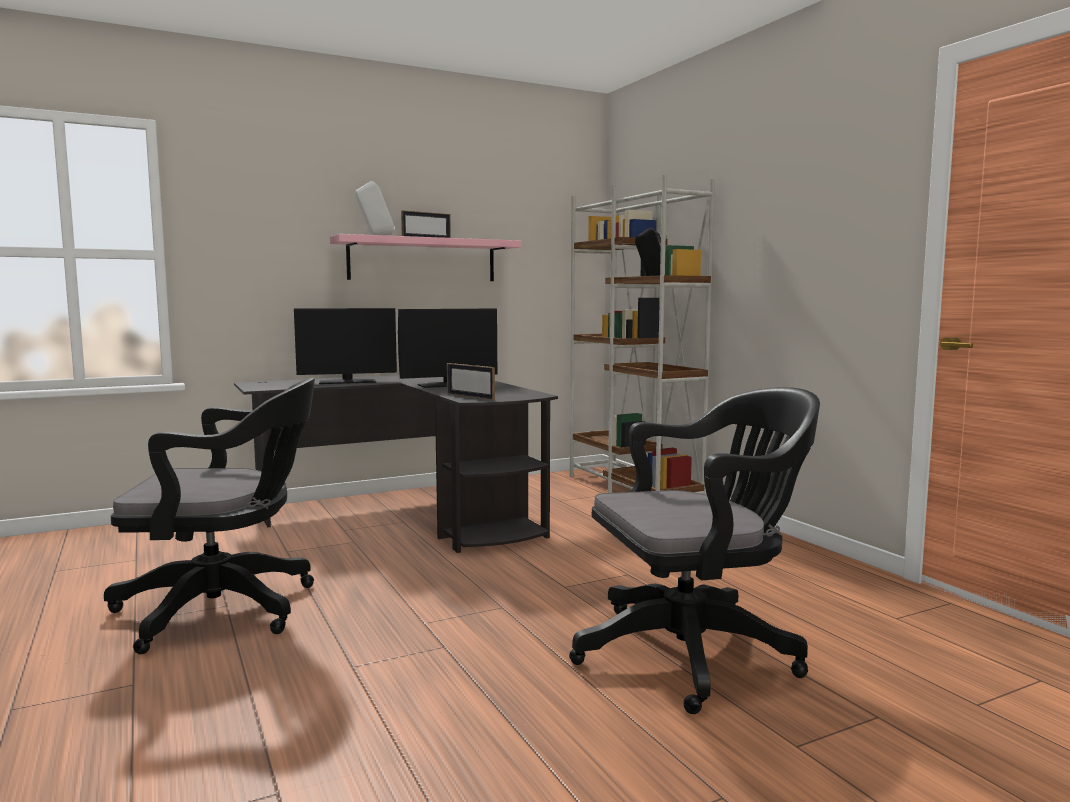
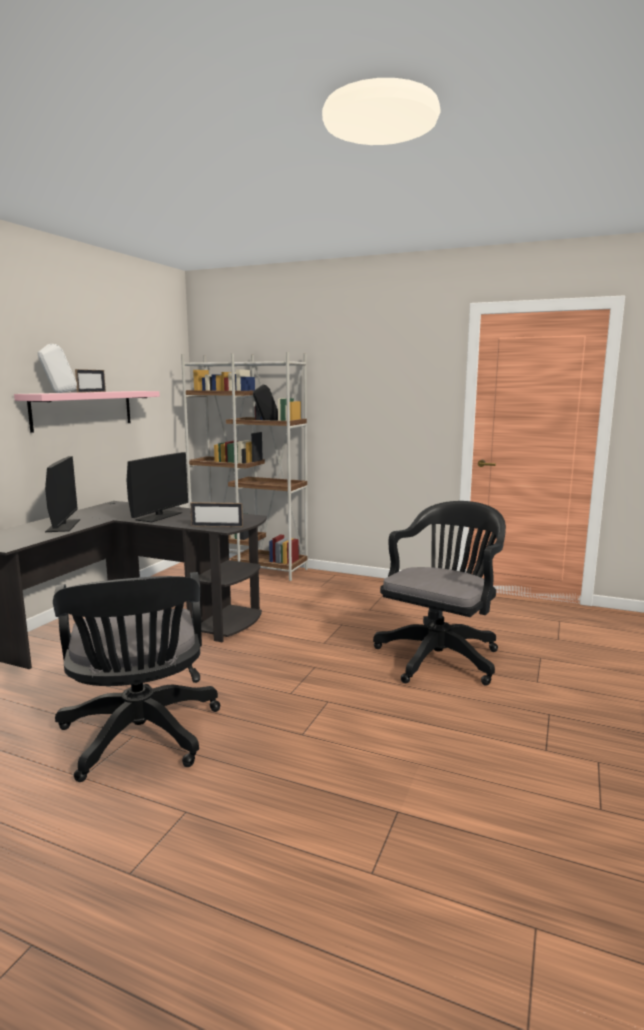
camera: 40 degrees left, 5 degrees up
black office chair [104,378,315,654] -> black office chair turned 120 degrees clockwise [53,572,221,782]
monitor [294,308,397,384] -> monitor turned 45 degrees counterclockwise [45,456,80,532]

